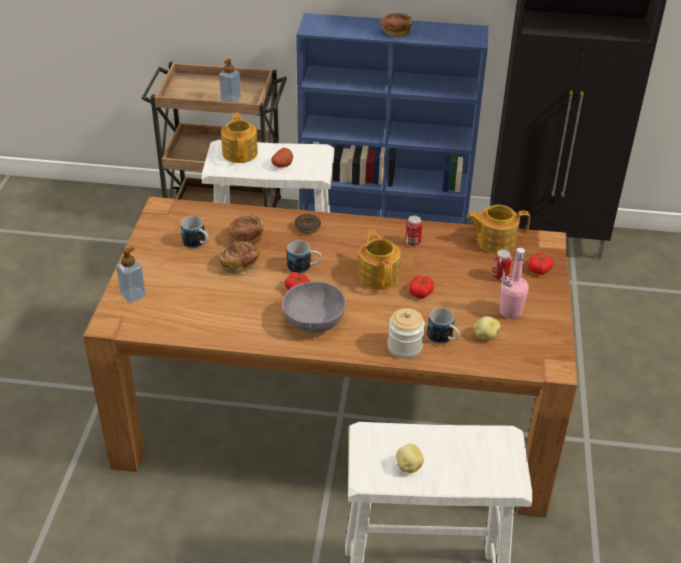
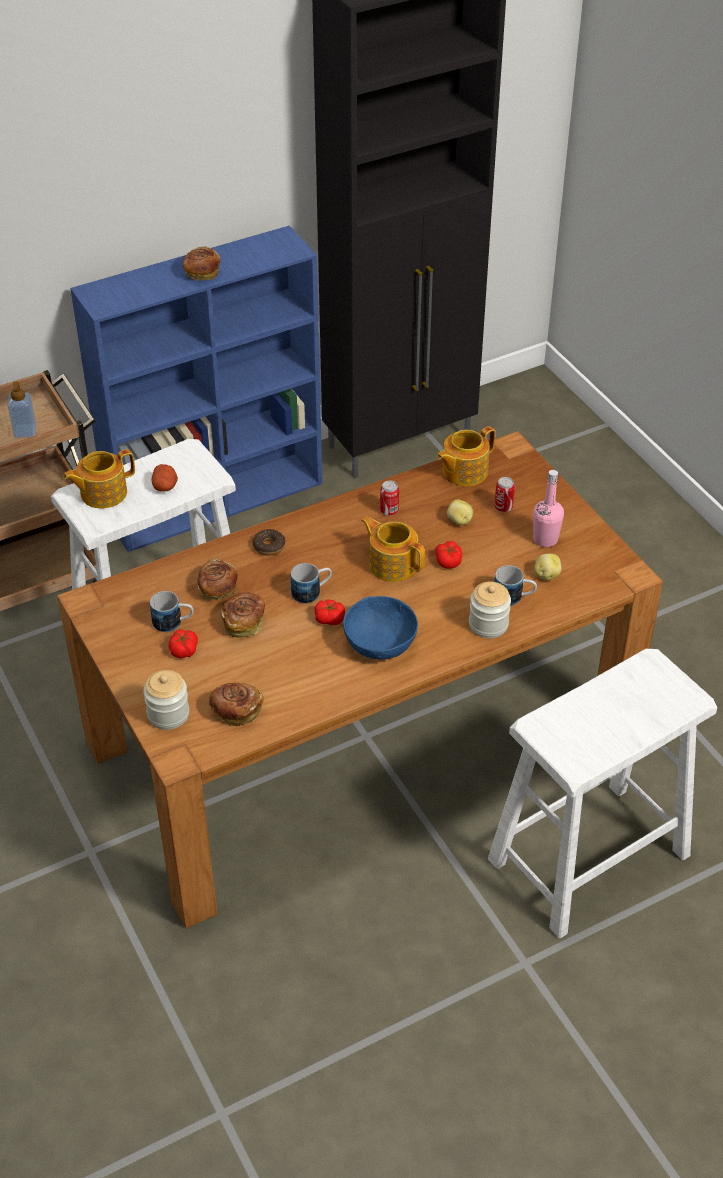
camera: 35 degrees left, 5 degrees up
soap dispenser [116,247,146,303] -> jar [143,670,189,730]
teapot [221,113,258,163] -> teapot turned 75 degrees counterclockwise [63,449,135,508]
grey bowl [282,281,346,333] -> blue bowl [343,596,418,659]
potato [396,444,424,473] -> potato moved to [447,500,473,525]
tomato [528,253,553,275] -> tomato moved to [168,629,198,658]
none -> bread [209,683,263,726]

